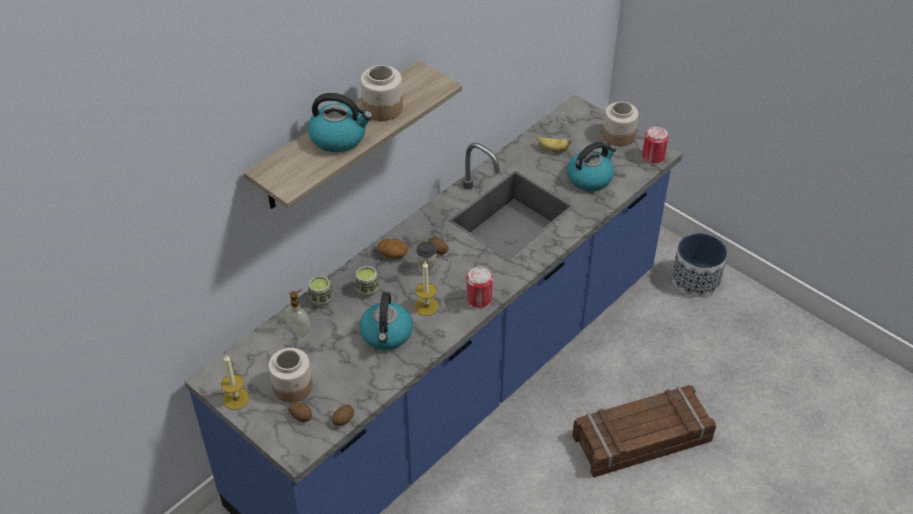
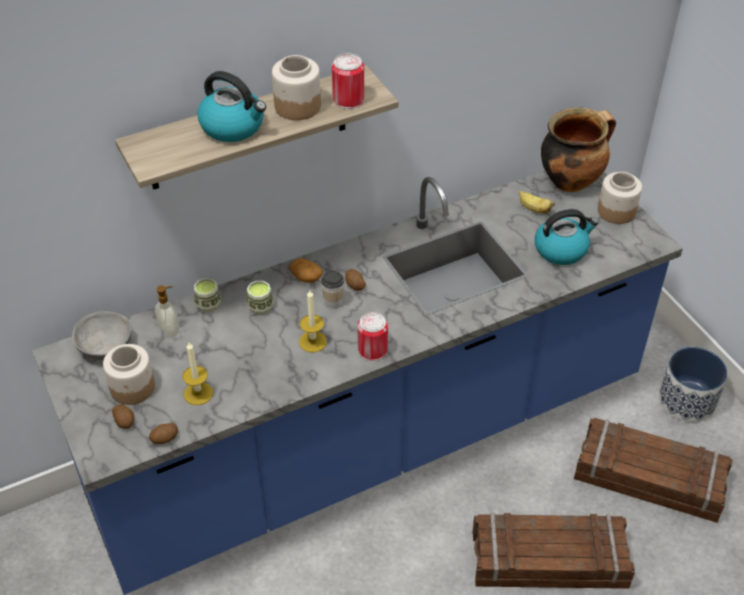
camera: 20 degrees right, 0 degrees up
candle [221,355,249,410] -> candle moved to [182,343,213,405]
kettle [360,292,413,350] -> none
can [642,126,669,165] -> can moved to [332,54,364,109]
none -> grey bowl [72,311,132,360]
none -> cooking pot [541,107,616,192]
none -> crate [574,418,733,523]

